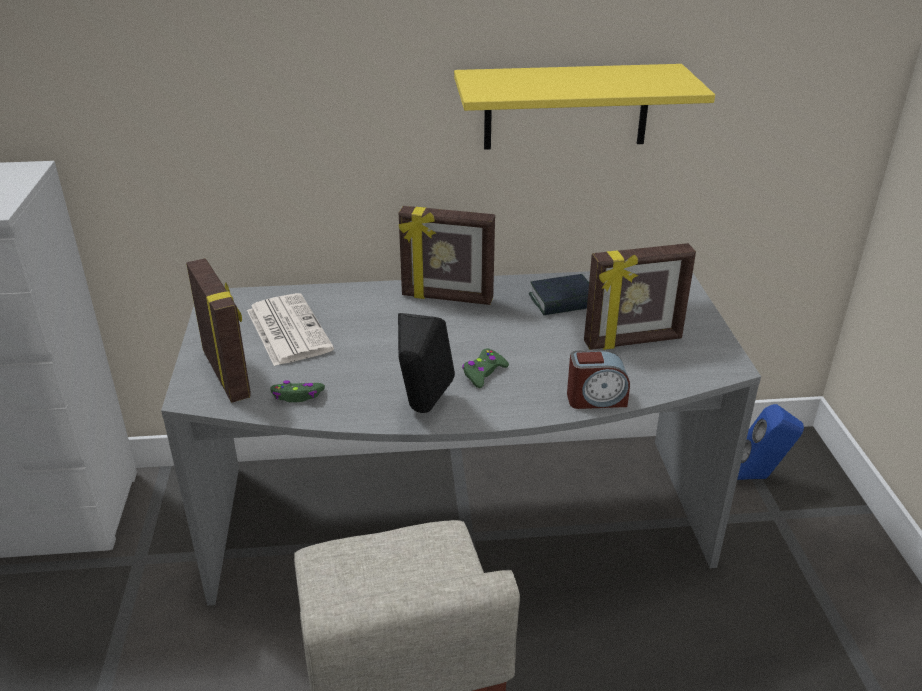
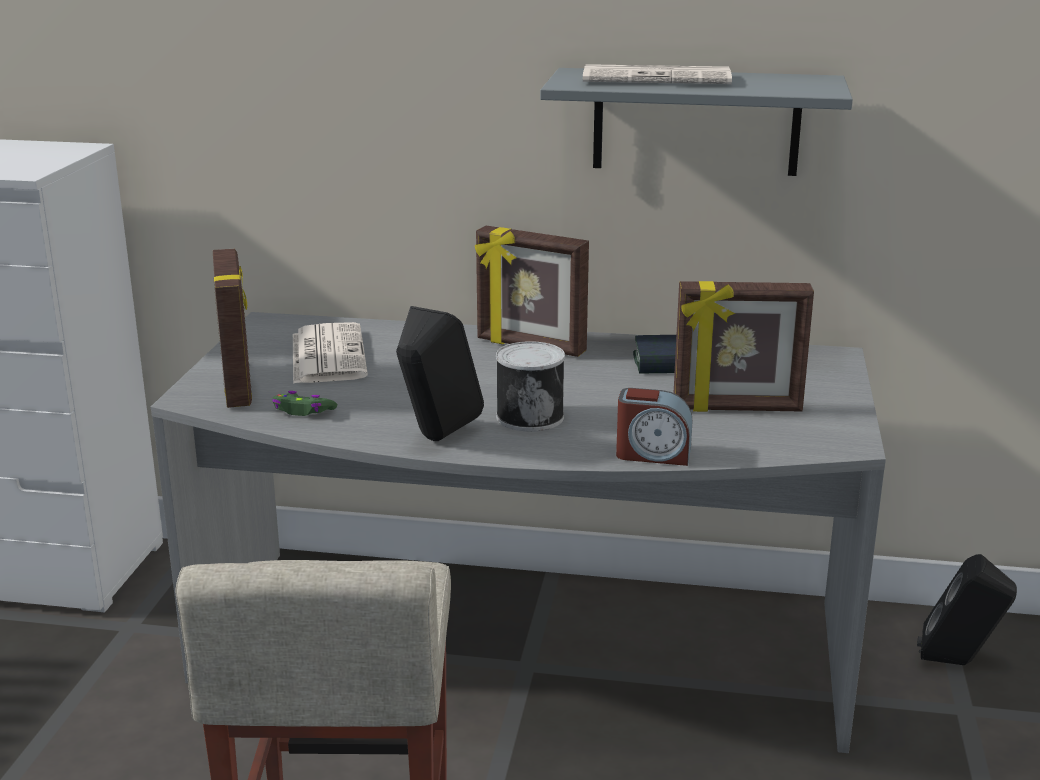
camera: 15 degrees right, 10 degrees down
yellow shelf [454,64,715,150] -> grey shelf [540,68,853,176]
green game controller [462,348,509,388] -> can [496,341,565,431]
blue speaker [737,404,804,480] -> black speaker [917,554,1017,665]
none -> newspaper [583,64,732,84]

